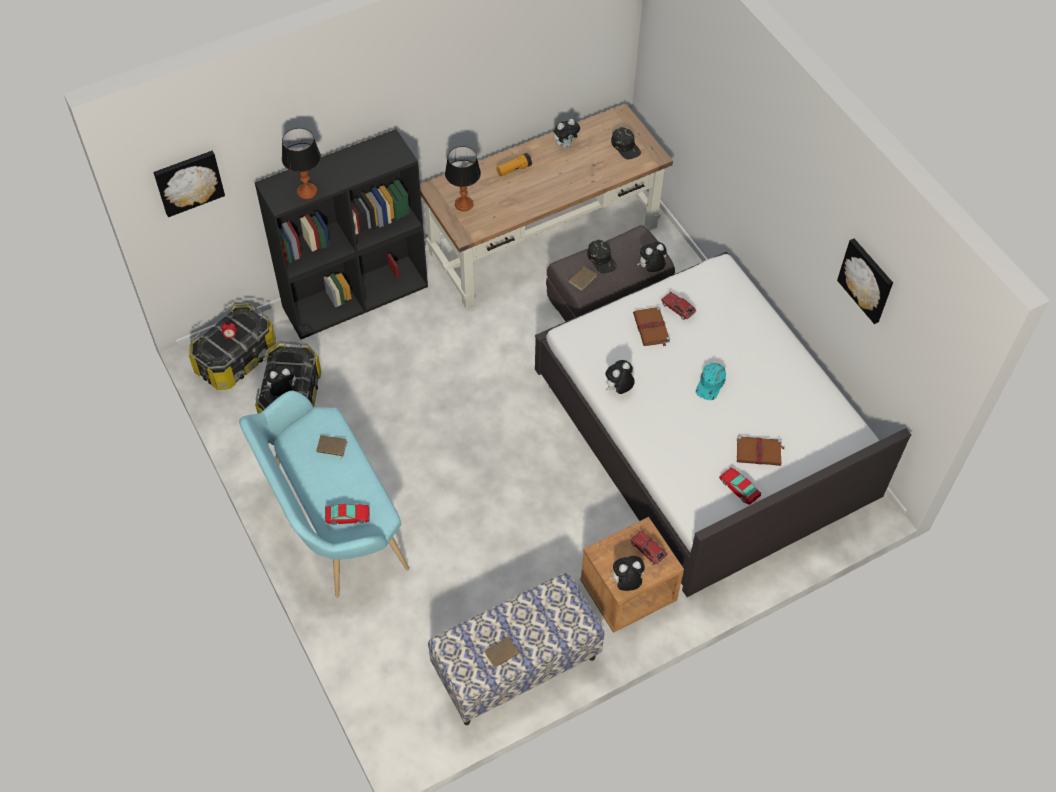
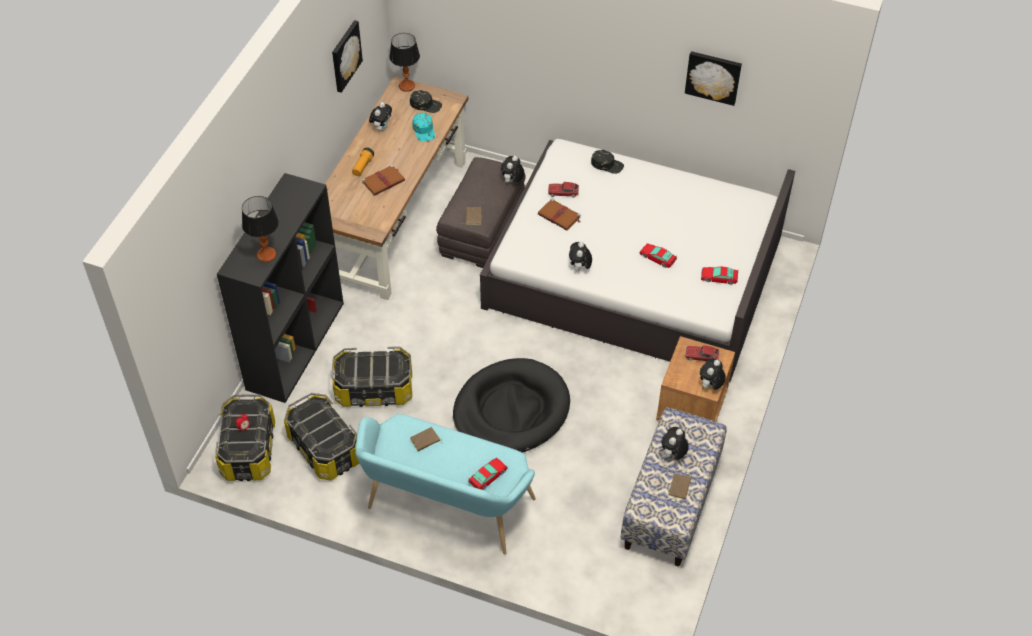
camera: 40 degrees left, 5 degrees down
picture [153,151,225,217] -> picture moved to [332,20,363,93]
plush toy [264,365,296,396] -> plush toy moved to [661,427,689,460]
table lamp [445,146,481,212] -> table lamp moved to [389,33,420,92]
black cap [587,240,617,274] -> black cap moved to [591,150,624,174]
turquoise cap [696,363,726,400] -> turquoise cap moved to [412,113,435,141]
brown book [737,435,784,466] -> brown book moved to [362,165,405,196]
none -> storage box [332,347,412,407]
none -> black dog bed [453,358,570,452]
none -> toy car [640,243,677,268]

